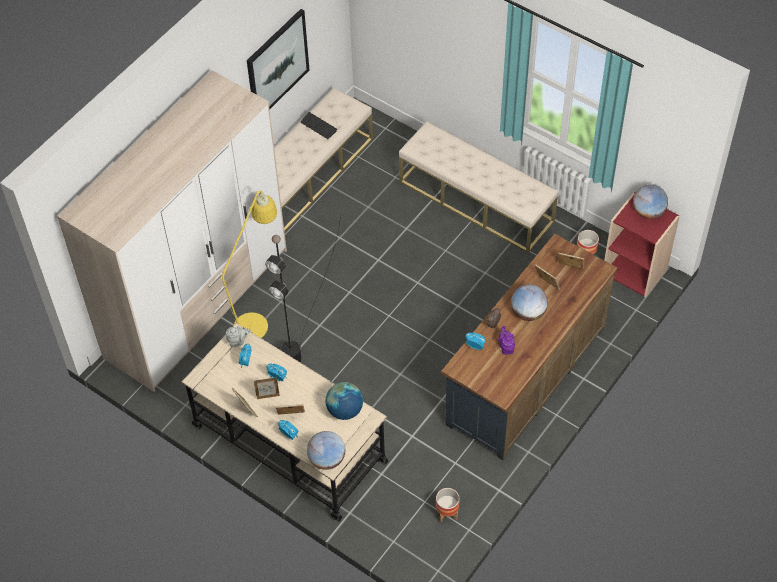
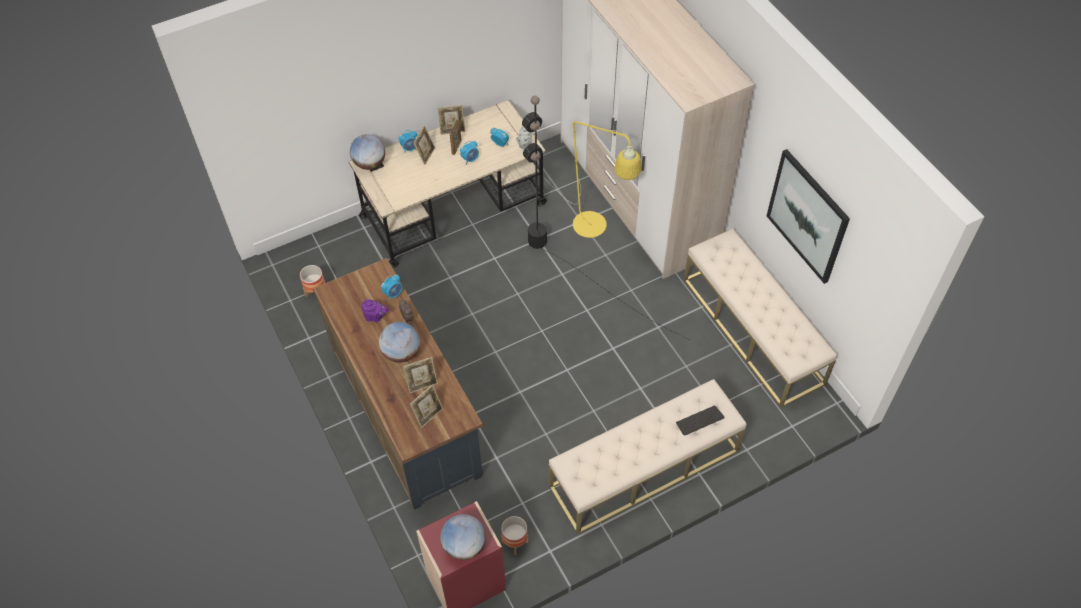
camera: 115 degrees right, 0 degrees up
keyboard [301,112,337,139] -> keyboard moved to [676,406,725,436]
globe [326,382,363,420] -> none

